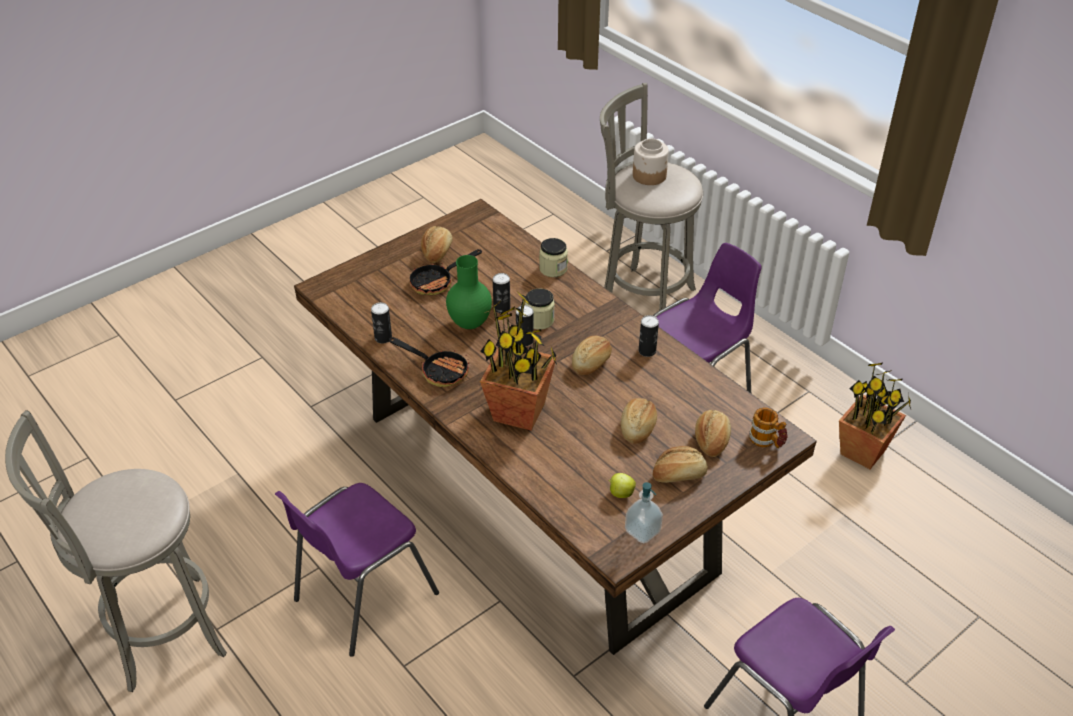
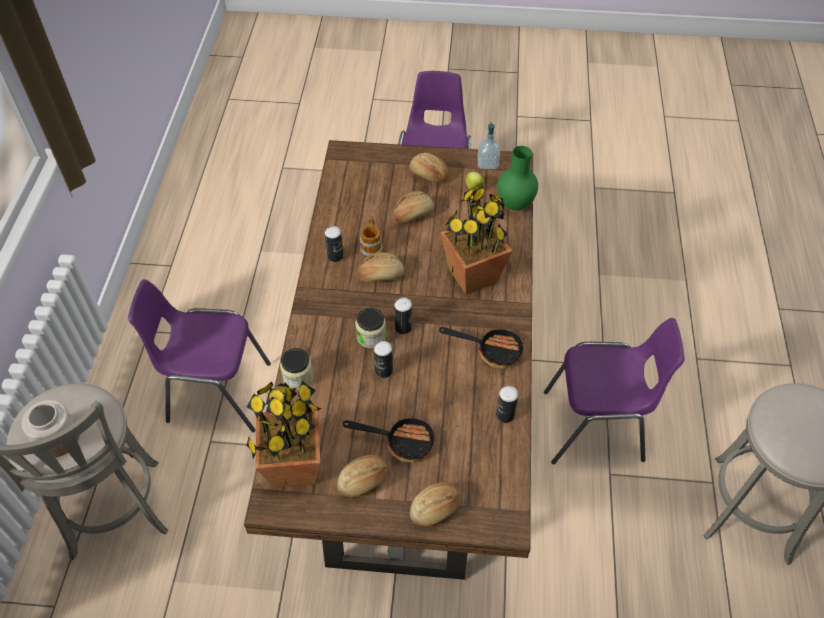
camera: 135 degrees left, 10 degrees up
frying pan [389,337,469,387] -> frying pan turned 120 degrees clockwise [439,327,524,369]
green vase [446,255,492,329] -> green vase moved to [497,146,538,210]
bread [695,410,731,457] -> bread moved to [410,482,460,527]
mug [749,407,788,448] -> mug moved to [360,216,383,257]
potted plant [839,362,911,469] -> potted plant moved to [246,380,321,488]

